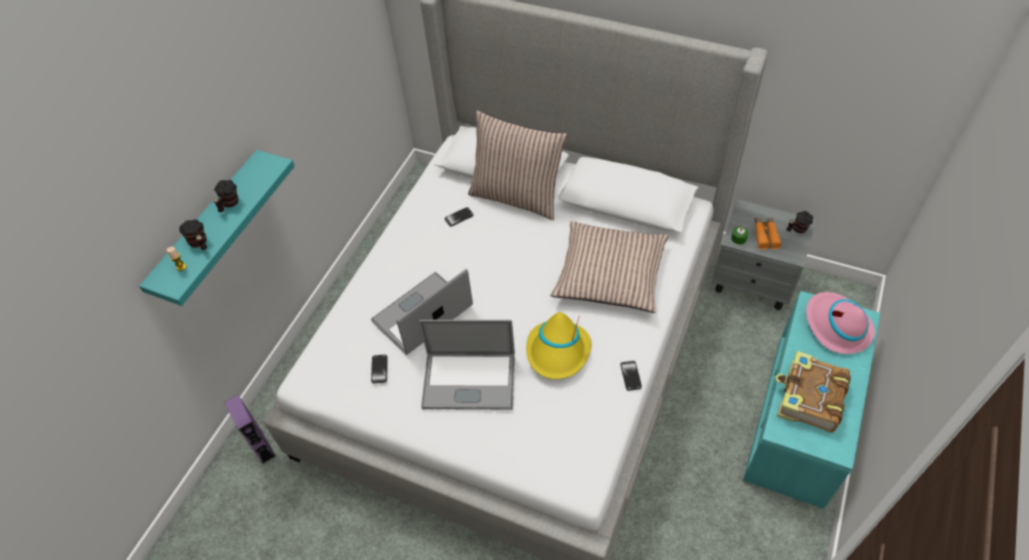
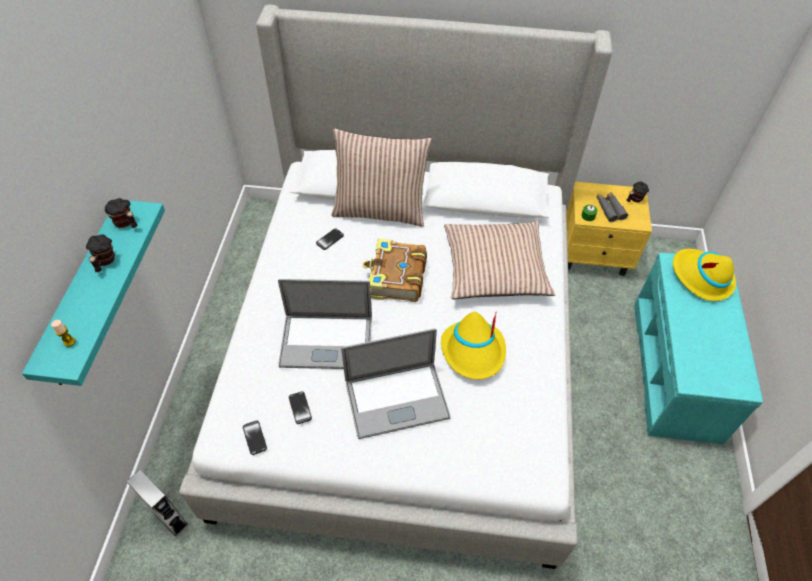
camera: 20 degrees left, 0 degrees up
mug [179,220,207,250] -> mug moved to [105,198,138,228]
purple speaker [224,395,276,464] -> grey speaker [126,470,188,537]
laptop [371,269,473,355] -> laptop turned 120 degrees counterclockwise [278,279,372,369]
phone [620,361,642,391] -> phone moved to [243,420,267,455]
grey nightstand [712,199,816,310] -> yellow nightstand [566,182,652,276]
orange binoculars [755,217,782,250] -> grey binoculars [596,192,628,222]
book [775,351,851,433] -> book moved to [362,238,427,302]
pink hat [806,292,875,354] -> yellow hat [673,249,736,301]

